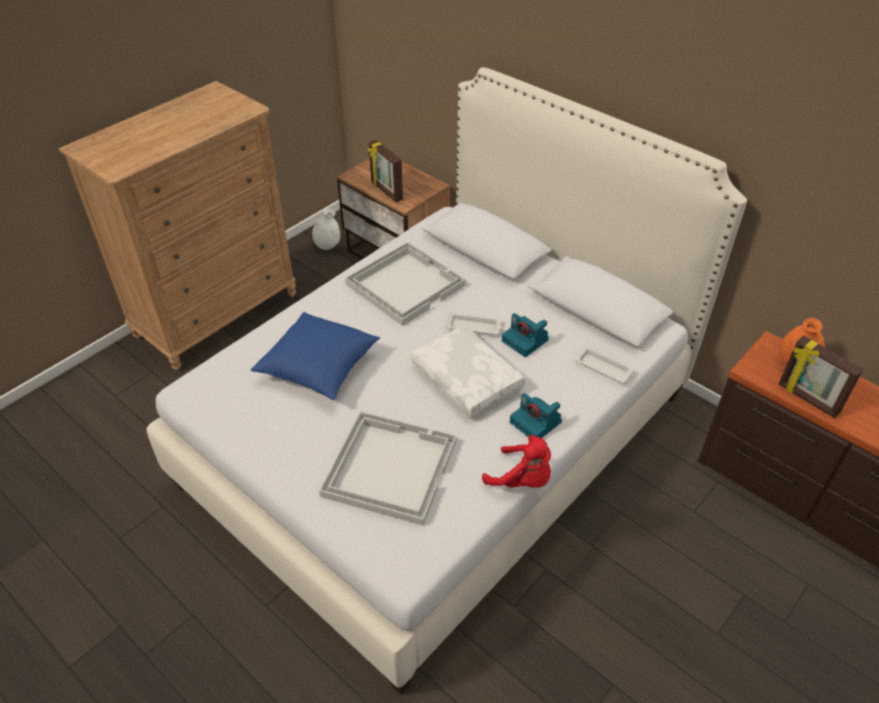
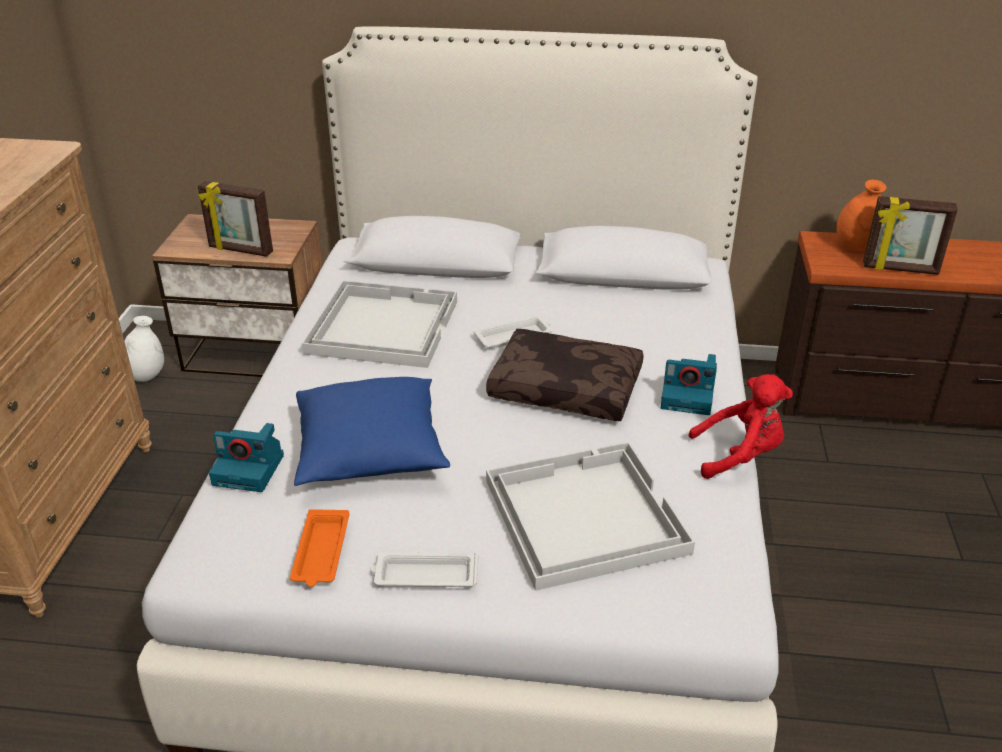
camera: 35 degrees left, 10 degrees down
white pillow [411,325,525,419] -> brown pillow [486,329,644,421]
camera [502,313,549,357] -> camera moved to [209,423,284,492]
white tray [575,347,635,383] -> white tray moved to [371,552,478,587]
none -> orange tray [290,509,349,587]

